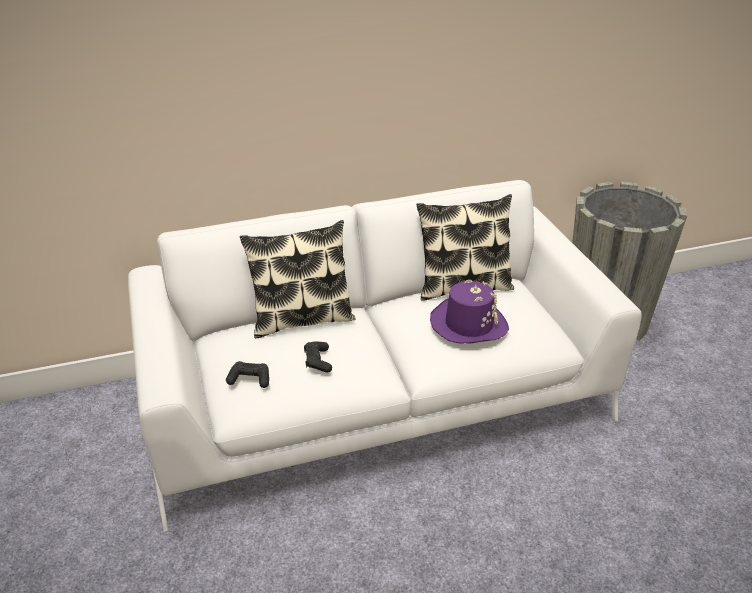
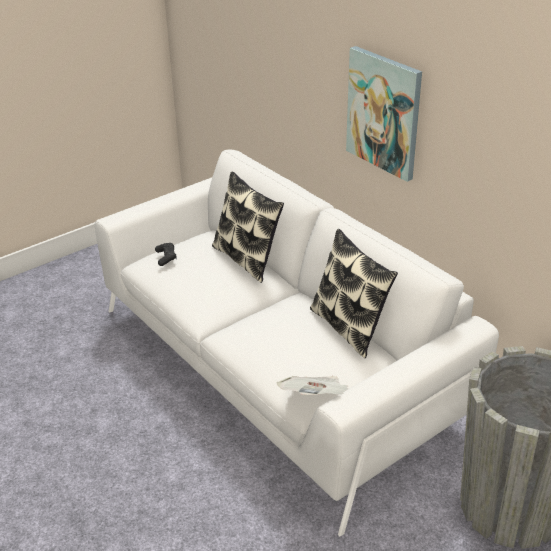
camera: 70 degrees right, 0 degrees up
black game controller [304,341,332,373] -> none
purple hat [430,279,509,344] -> none
none -> newspaper [276,376,349,395]
none -> picture [346,46,422,182]

